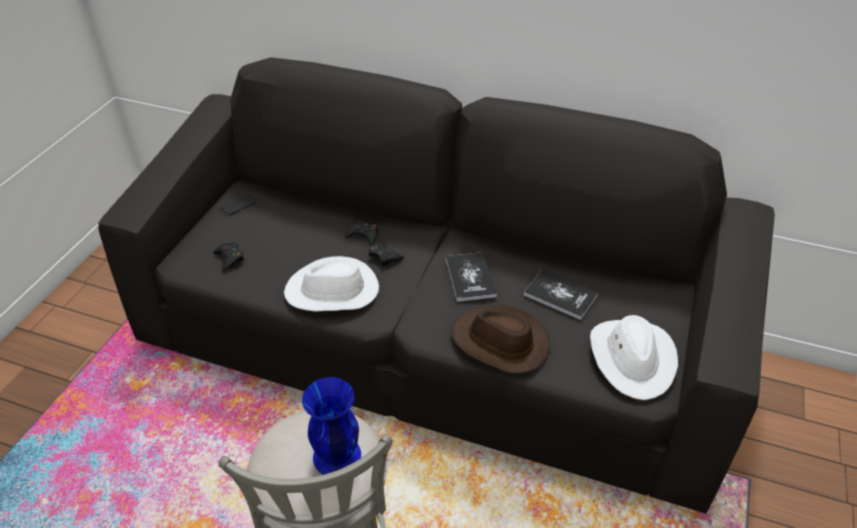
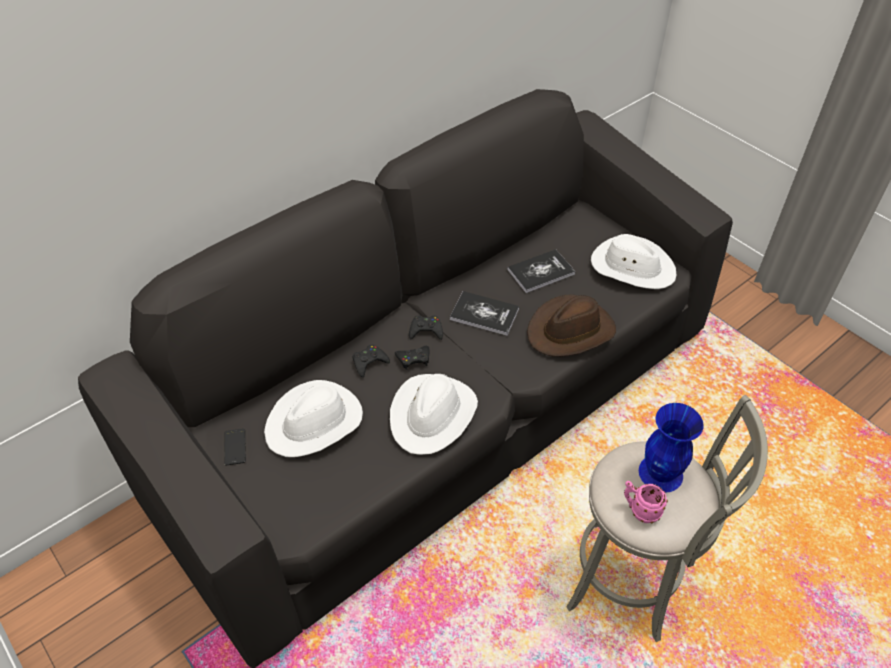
camera: 60 degrees left, 5 degrees up
black game controller [213,241,244,271] -> black game controller moved to [409,315,443,340]
none -> white hat [264,380,363,457]
none -> pink mug [624,481,668,523]

